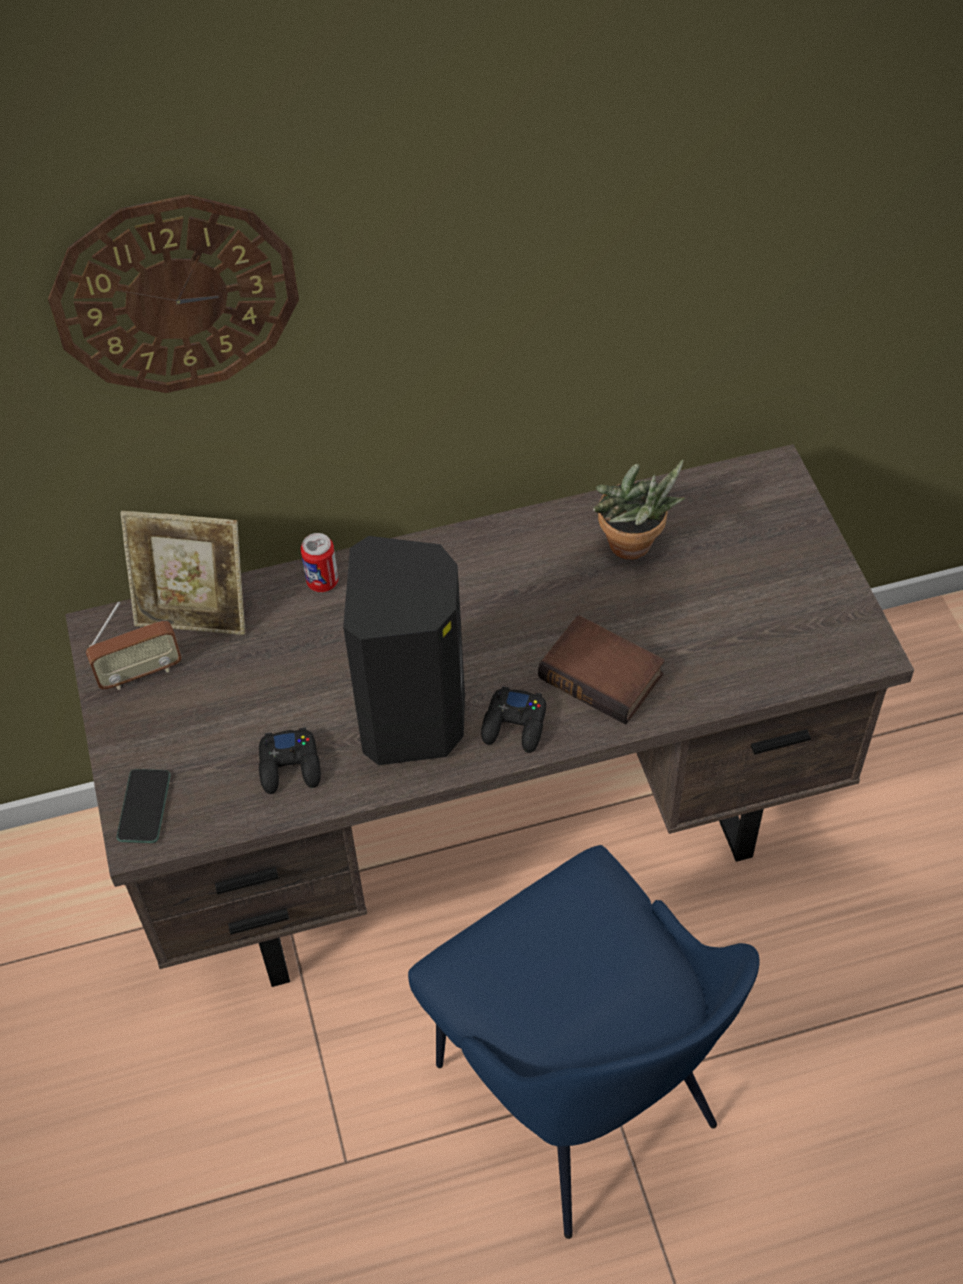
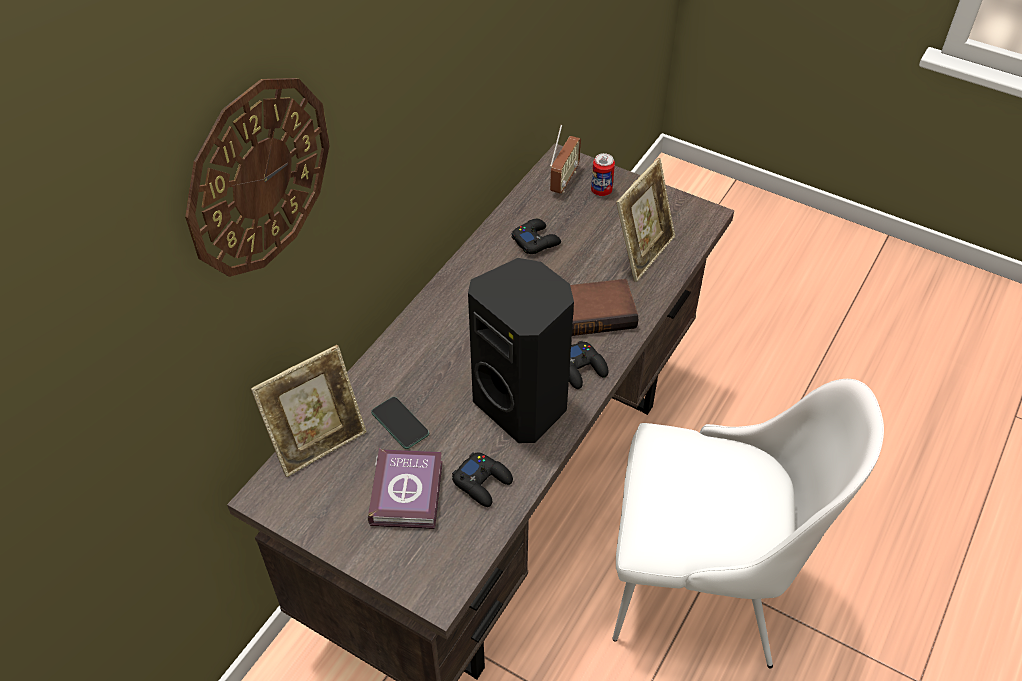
camera: 45 degrees left, 5 degrees down
radio [86,602,182,690] -> radio moved to [550,125,581,194]
phone [117,769,170,843] -> phone moved to [371,397,429,449]
can [301,533,338,592] -> can moved to [591,153,615,196]
blue chair [408,845,760,1239] -> white chair [613,379,884,669]
potted plant [593,460,685,560] -> black game controller [511,219,561,254]
none -> book [368,448,443,529]
none -> picture frame [616,158,675,282]

